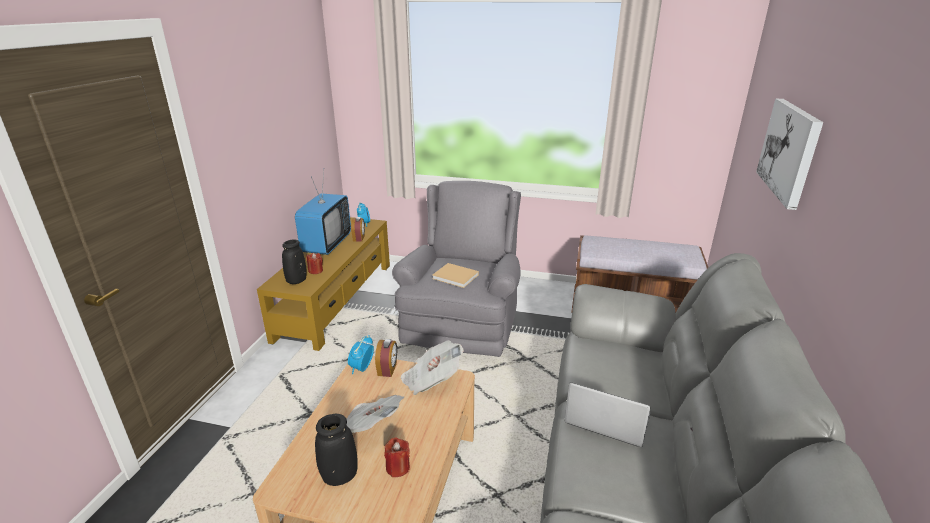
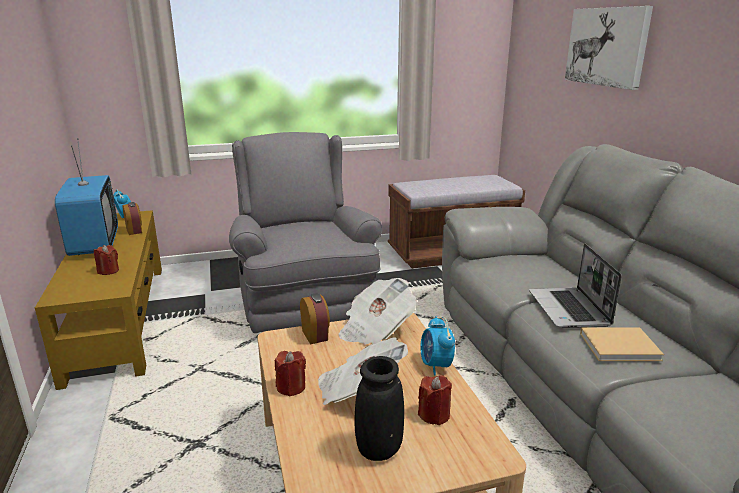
camera: 30 degrees left, 5 degrees down
black vase [282,239,306,284] -> none
alarm clock [348,335,374,374] -> alarm clock moved to [420,316,455,376]
beige book [432,263,479,288] -> beige book moved to [580,327,664,361]
laptop [565,382,650,447] -> laptop turned 90 degrees counterclockwise [529,244,622,328]
none -> red candle [275,351,306,396]

